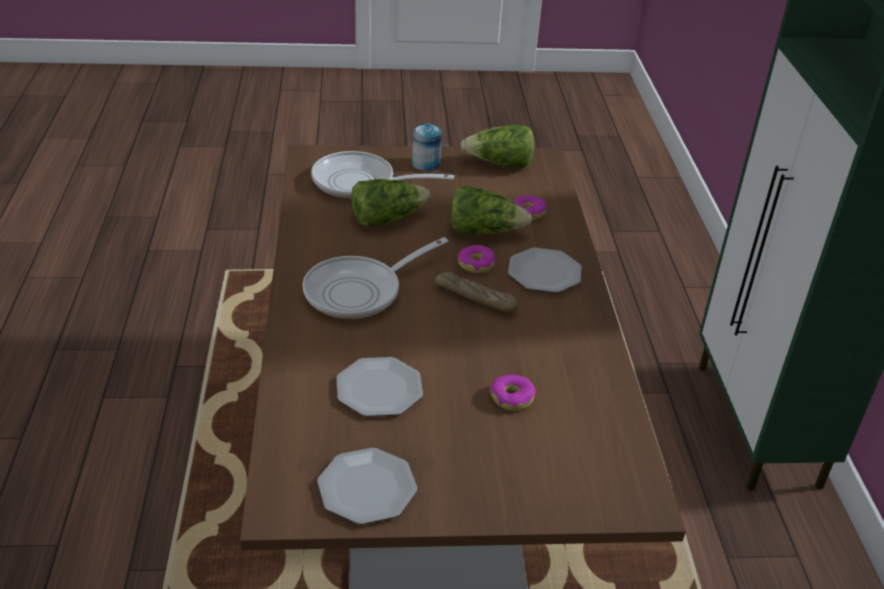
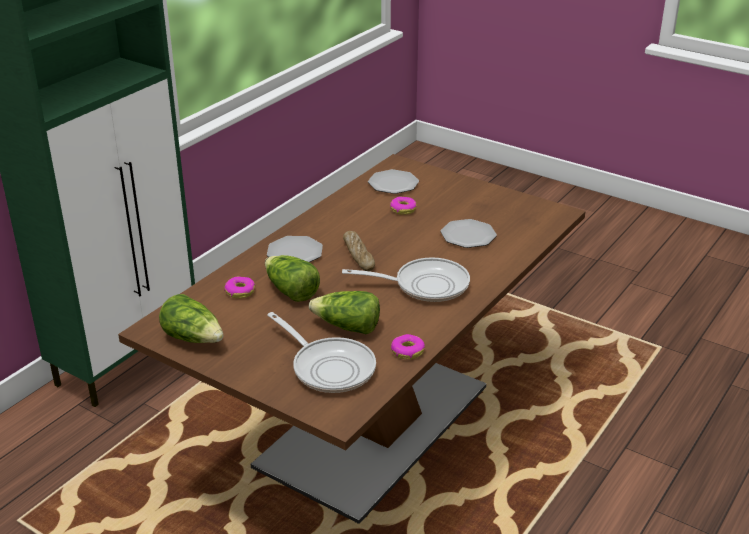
camera: 140 degrees left, 5 degrees down
plate [317,448,417,525] -> plate moved to [368,169,419,194]
can [412,124,442,171] -> none
donut [458,245,495,273] -> donut moved to [391,334,425,359]

